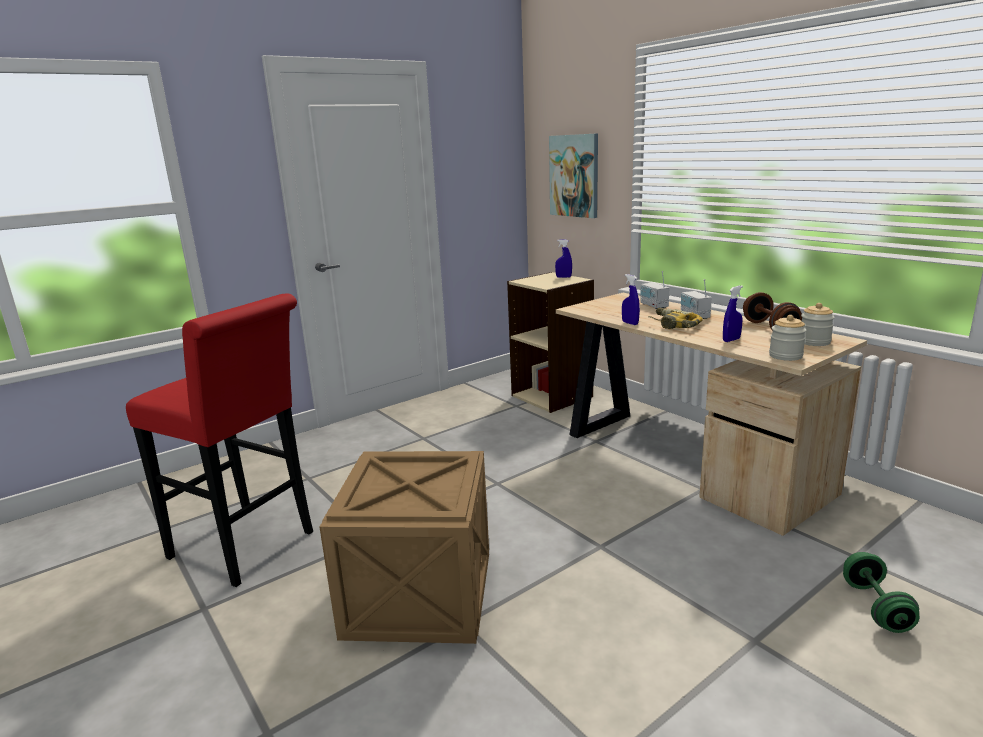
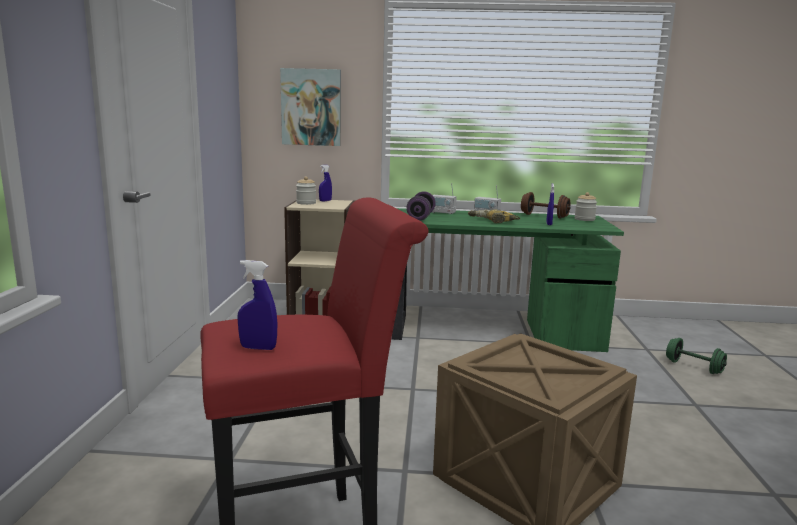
camera: 50 degrees left, 5 degrees down
beige desk [556,293,867,536] -> green desk [392,208,624,352]
blue spray bottle [622,274,640,325] -> blue spray bottle moved to [237,260,277,350]
jar [769,315,806,361] -> jar moved to [296,176,316,205]
none -> purple dumbbell [406,191,436,220]

